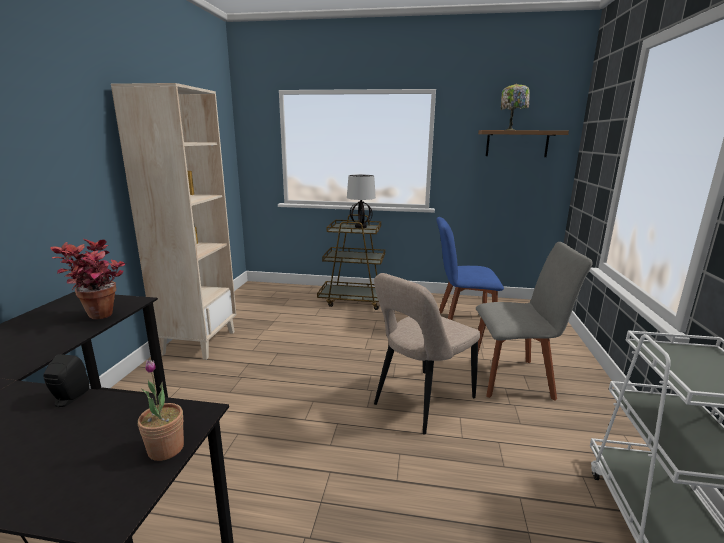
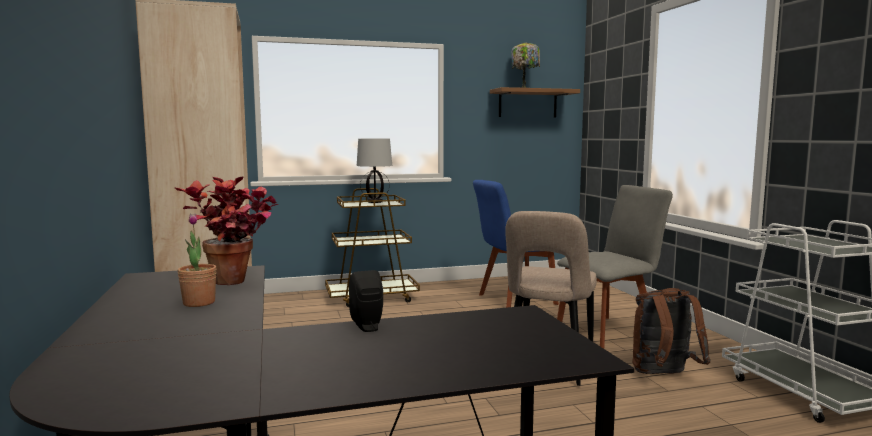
camera: 25 degrees left, 10 degrees down
potted plant [138,360,184,461] -> potted plant moved to [178,214,217,307]
none -> brown backpack [632,288,710,374]

